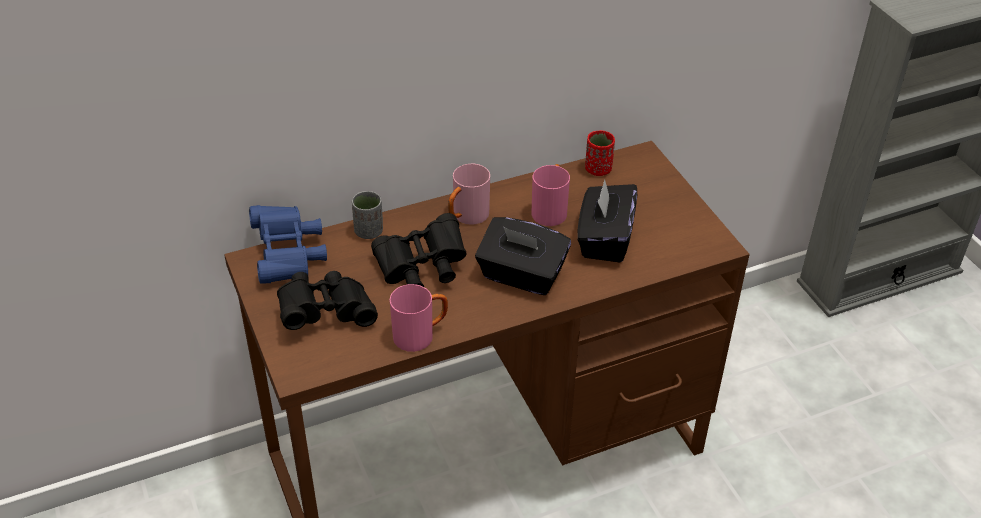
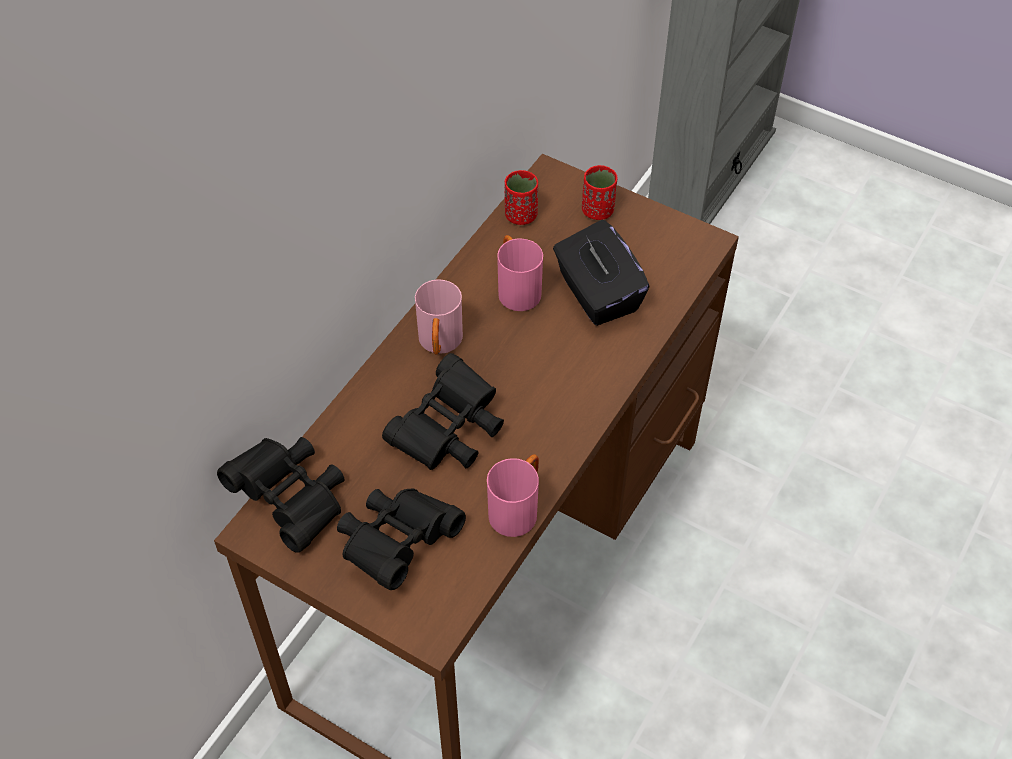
camera: 35 degrees left, 10 degrees up
blue binoculars [249,205,327,284] -> black binoculars [217,437,344,553]
grey cup [352,191,383,239] -> none
black tissue box [475,217,571,295] -> none
none -> red cup [582,165,617,220]

